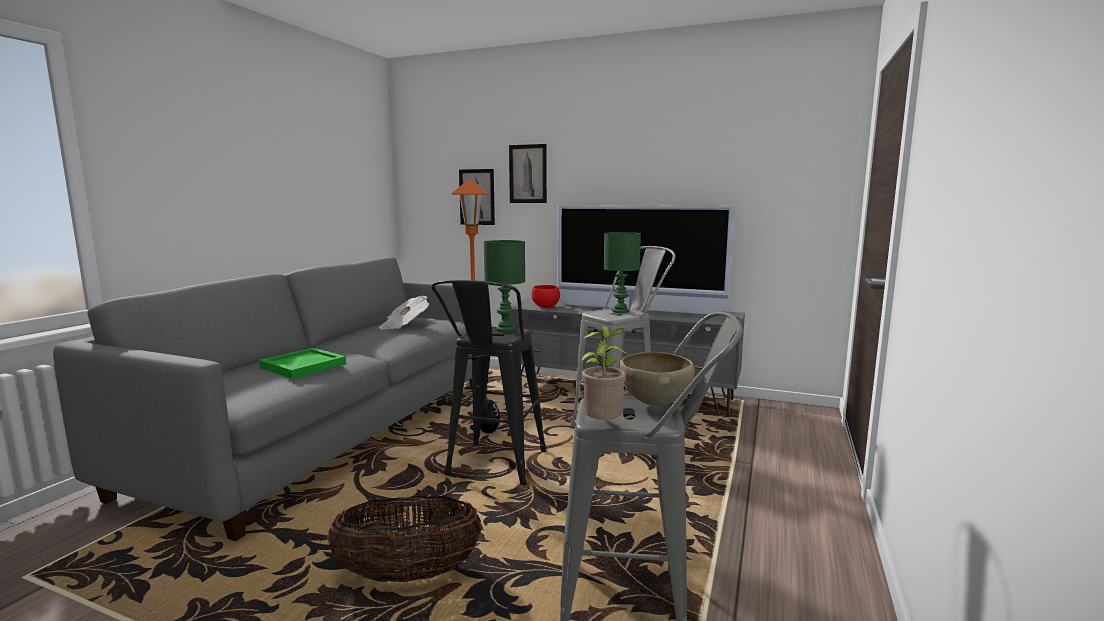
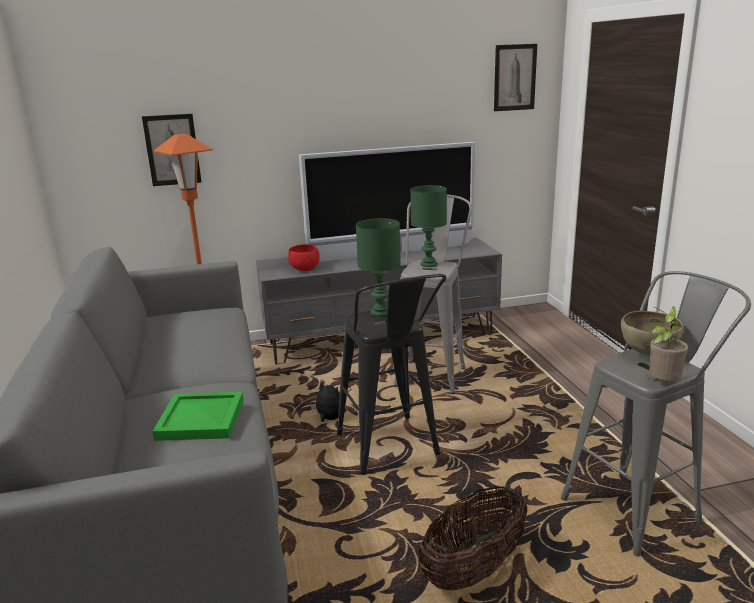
camera: 35 degrees left, 10 degrees up
newspaper [379,296,429,330] -> none
picture [509,144,547,203] -> picture moved to [494,44,537,111]

